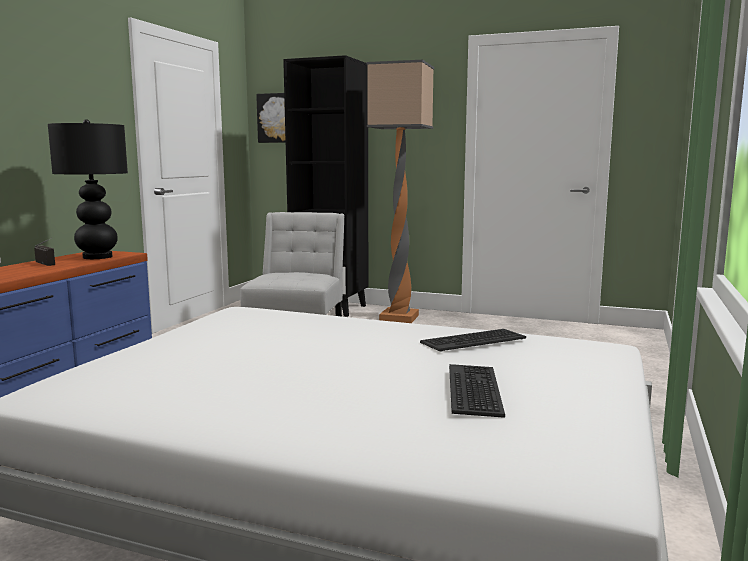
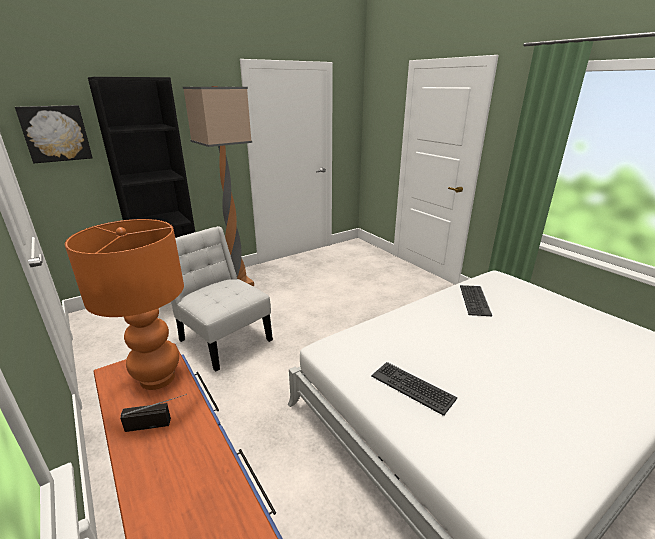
camera: 55 degrees left, 15 degrees up
black table lamp [48,119,128,259] -> orange table lamp [65,219,184,390]
keyboard [449,364,505,418] -> keyboard moved to [371,362,457,416]

